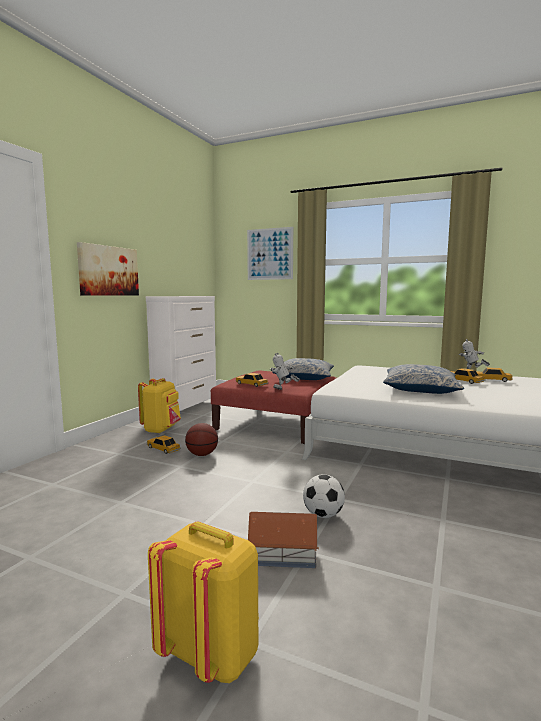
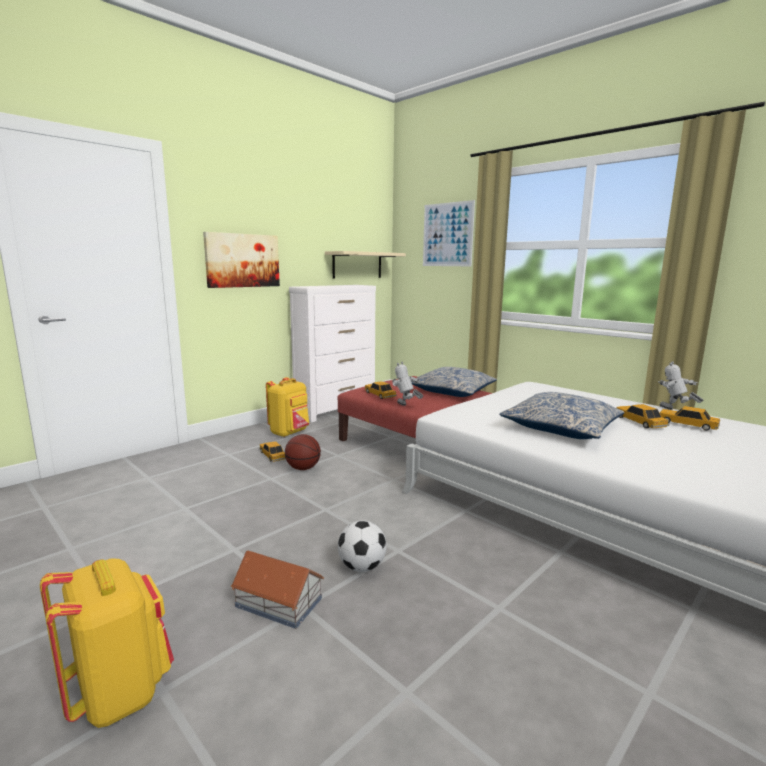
camera: 20 degrees right, 5 degrees up
none -> beige shelf [325,251,406,278]

